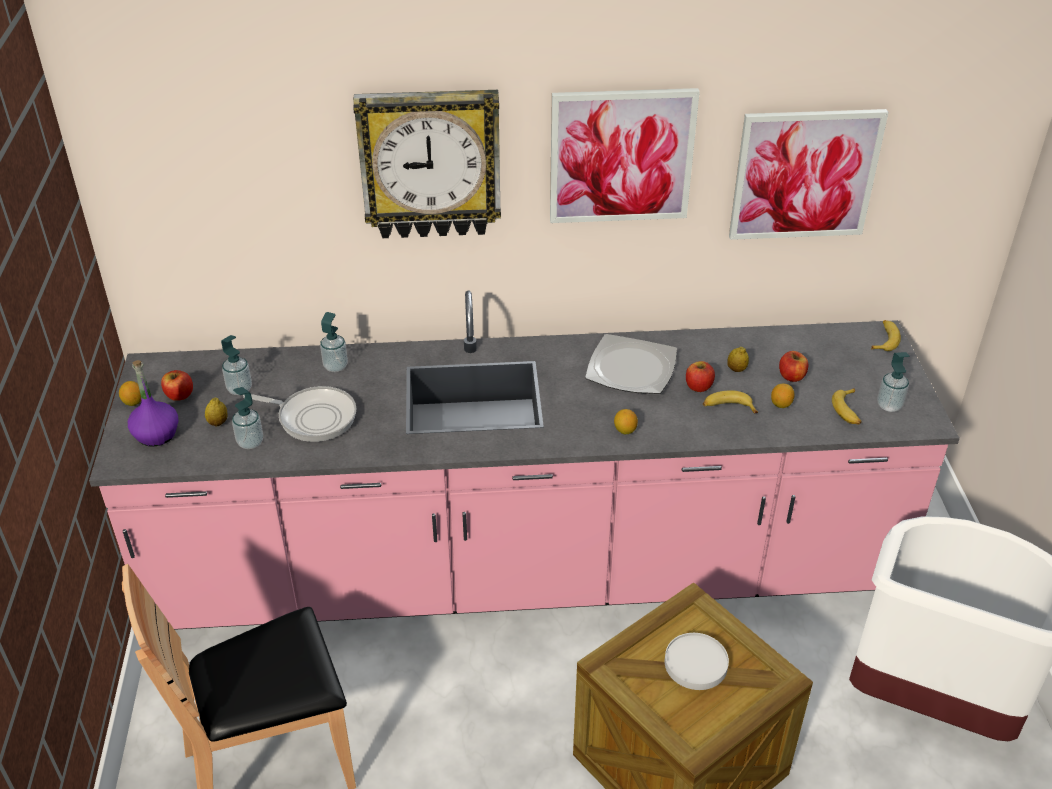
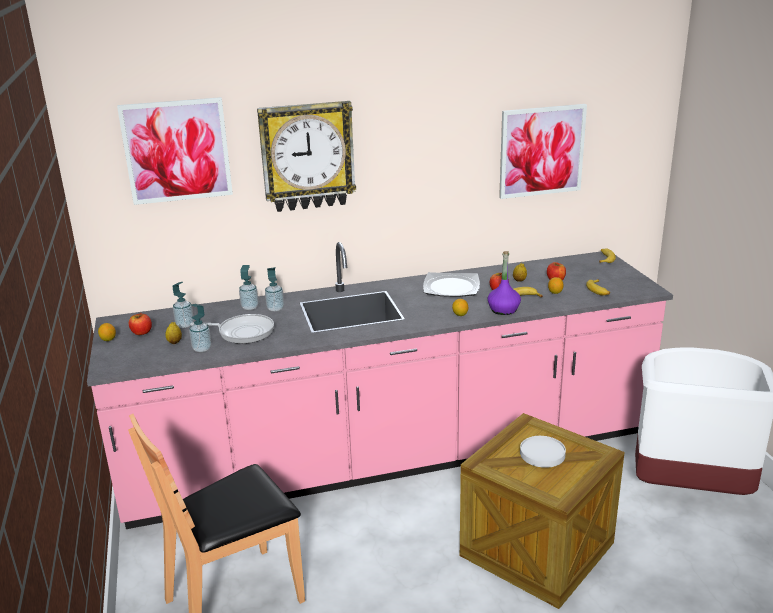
camera: 10 degrees left, 15 degrees down
purple bottle [128,360,178,447] -> purple bottle moved to [488,251,521,315]
picture [550,88,700,223] -> picture moved to [117,97,233,205]
soap dispenser [877,352,910,412] -> soap dispenser moved to [265,267,284,312]

